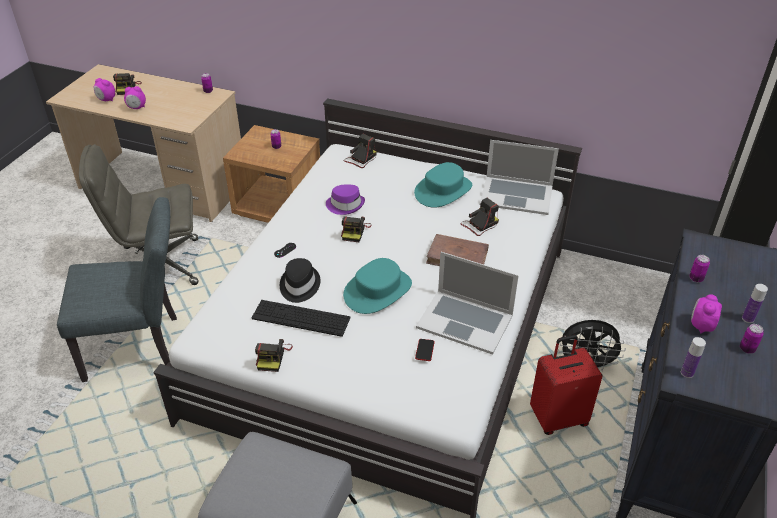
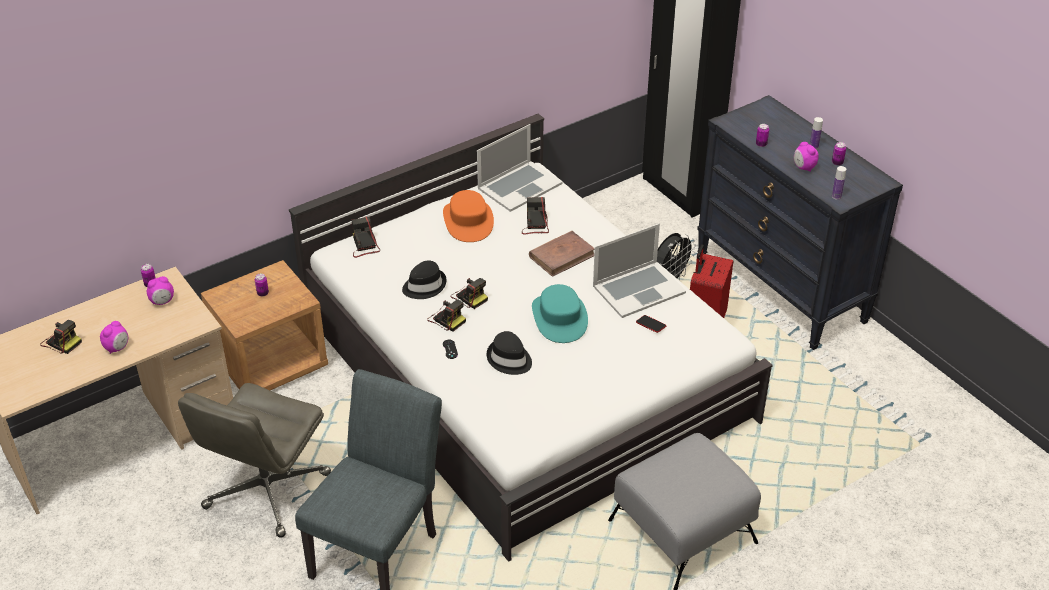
camera: 55 degrees left, 0 degrees up
alarm clock [94,78,115,101] -> alarm clock moved to [147,276,174,305]
keyboard [251,300,351,337] -> none
camera [255,339,293,372] -> camera moved to [427,299,466,331]
purple hat [326,185,365,215] -> black hat [402,260,446,299]
turquoise hat [414,162,472,208] -> orange hat [443,190,494,242]

